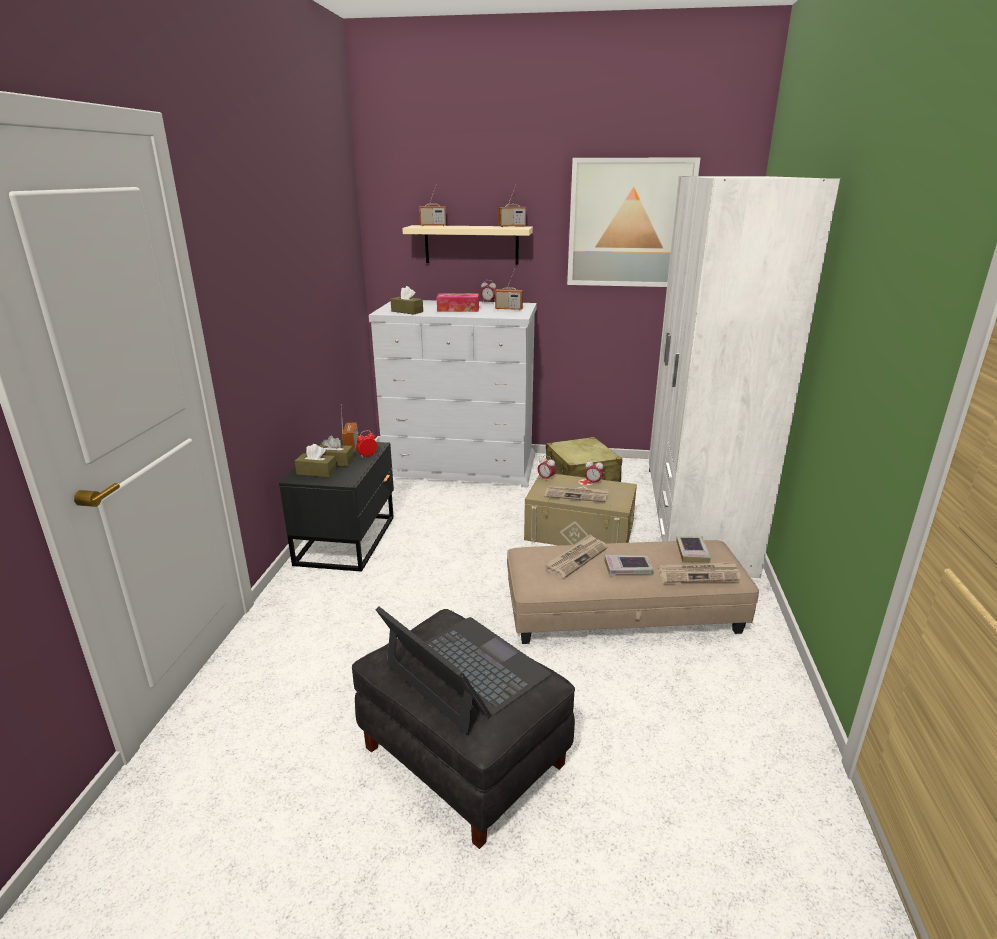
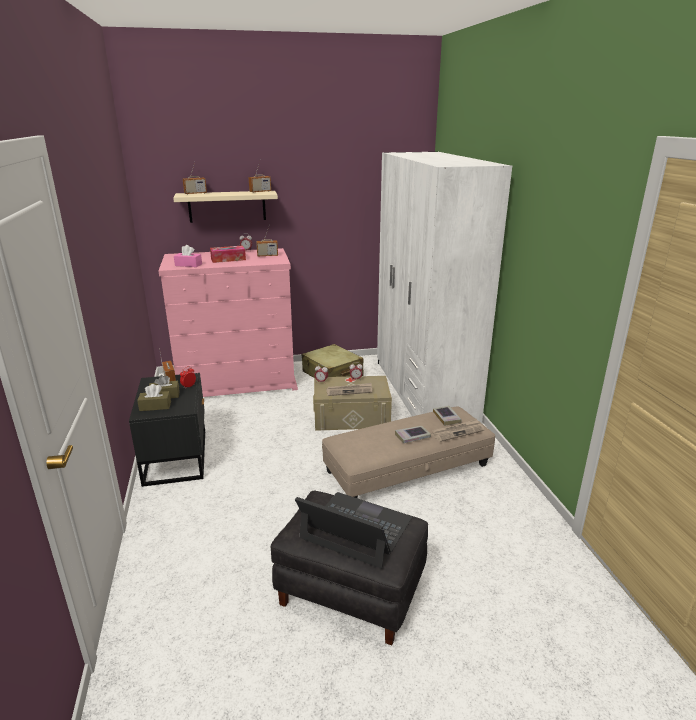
camera: 20 degrees left, 0 degrees up
white dresser [369,300,537,488] -> pink dresser [158,248,298,397]
brown tissue box [391,286,423,315] -> pink tissue box [174,245,202,267]
newspaper [545,534,607,578] -> none
picture [567,158,700,287] -> none

